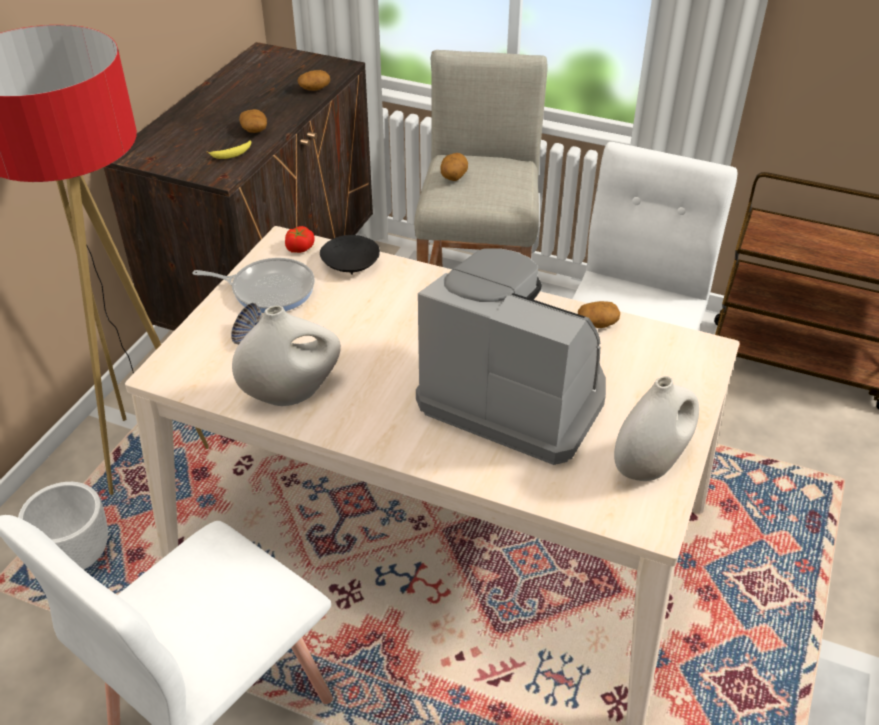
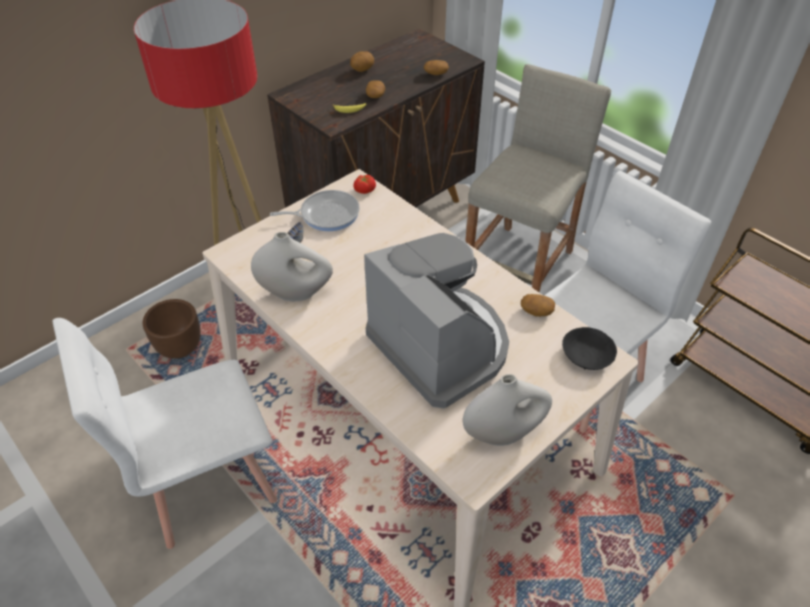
camera: 25 degrees right, 5 degrees up
white planter [18,482,108,570] -> brown planter [143,299,201,359]
frying pan [192,258,315,313] -> frying pan turned 45 degrees counterclockwise [270,190,360,231]
black bowl [320,235,380,275] -> black bowl moved to [562,327,617,370]
potato [440,153,468,181] -> potato moved to [350,52,374,72]

